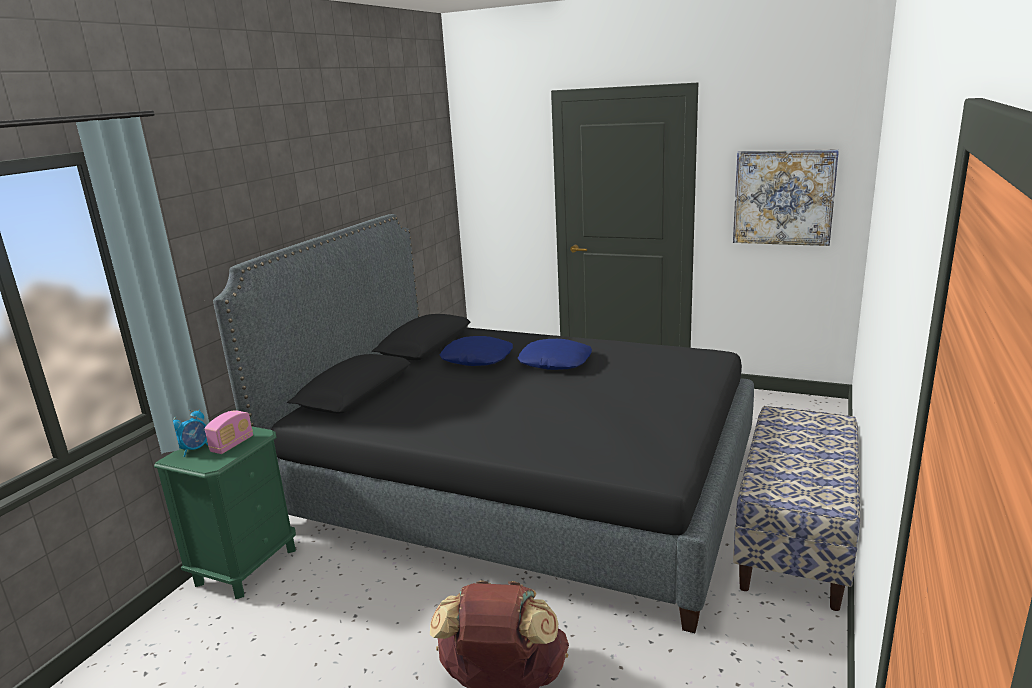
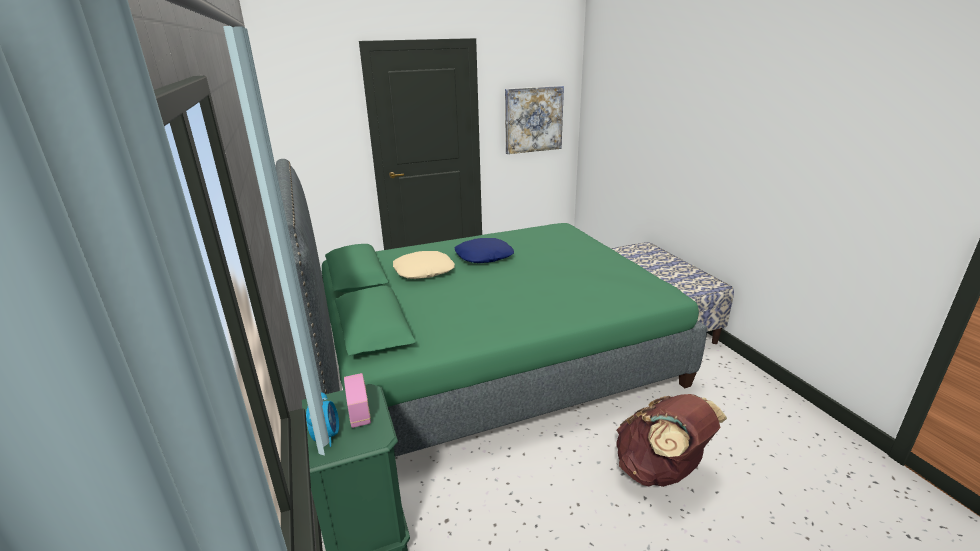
camera: 45 degrees left, 5 degrees up
black bed [213,214,754,633] -> green bed [276,159,707,457]
blue pillow [440,336,513,366] -> beige pillow [393,251,455,279]

